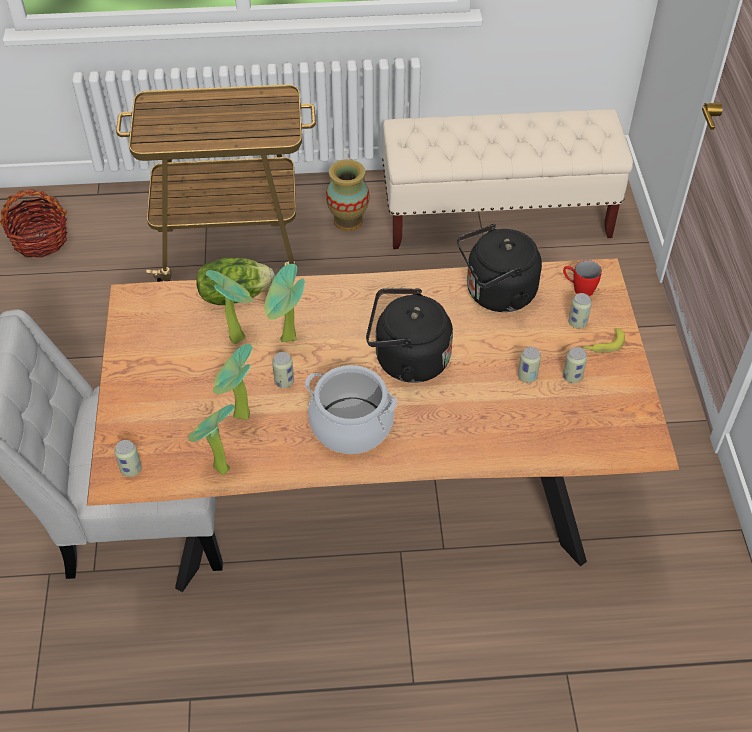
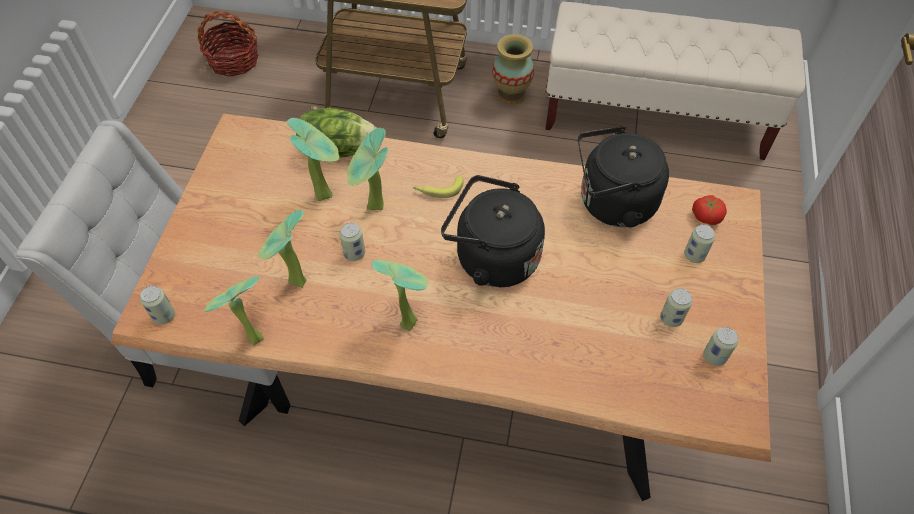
camera: 15 degrees right, 5 degrees up
cooking pot [305,365,397,454] -> potted plant [371,260,428,331]
can [518,347,541,383] -> can moved to [703,327,738,366]
red mug [563,260,602,296] -> tomato [692,195,727,225]
banana [583,328,625,353] -> banana moved to [413,175,463,198]

